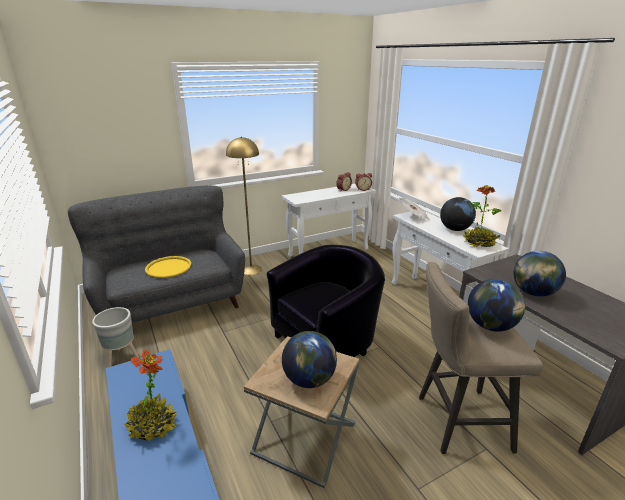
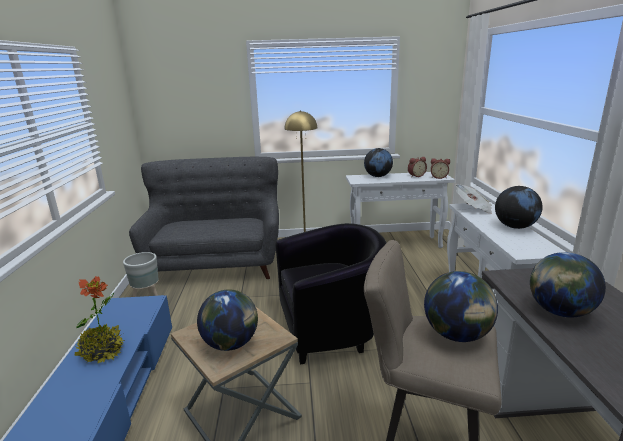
camera: 25 degrees right, 5 degrees down
yellow tray [145,256,191,278] -> none
potted plant [463,185,502,248] -> none
none -> globe [364,148,393,177]

